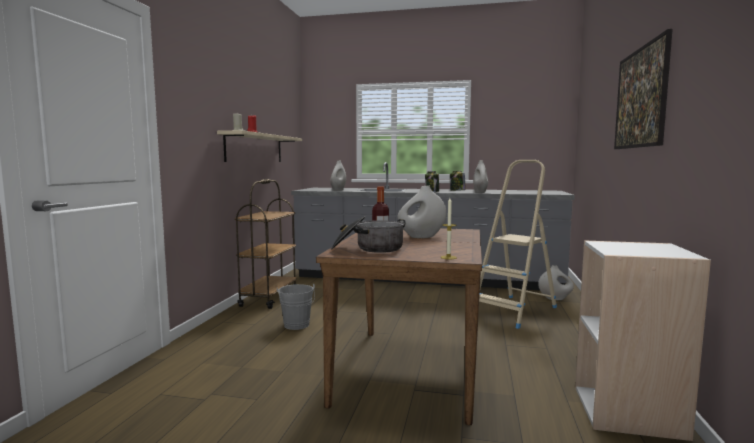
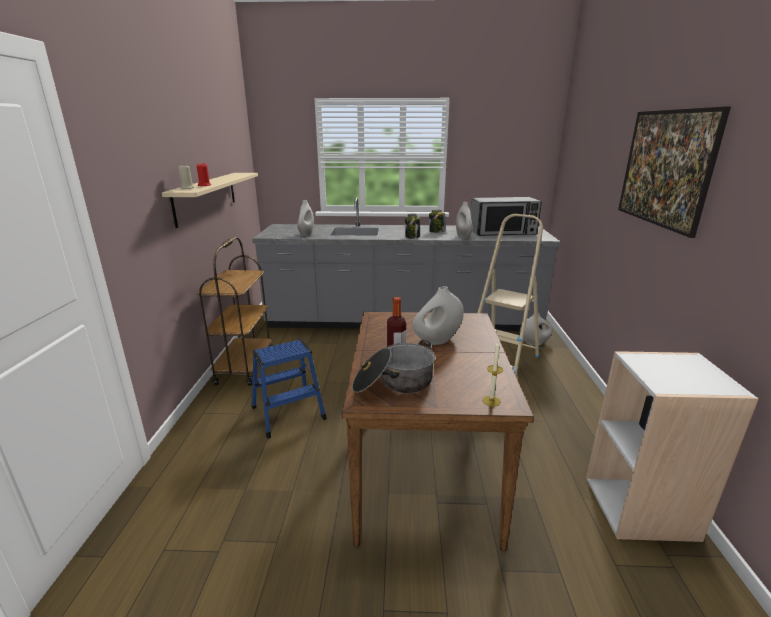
camera: 10 degrees left, 15 degrees up
grey bucket [277,284,315,330] -> blue step ladder [251,339,327,439]
none -> microwave [471,197,542,236]

